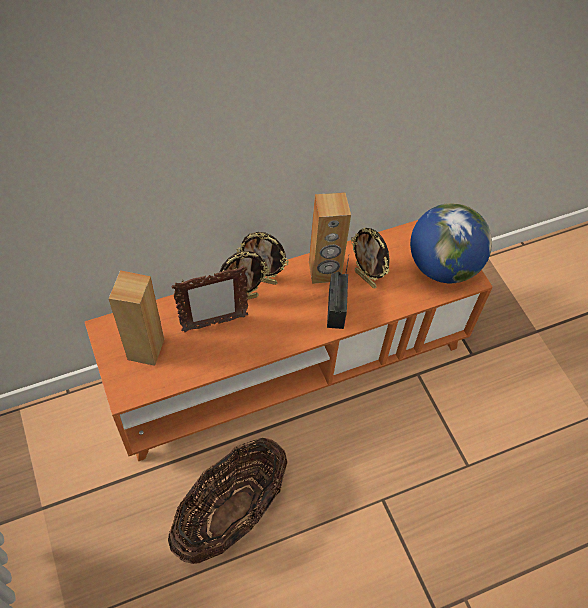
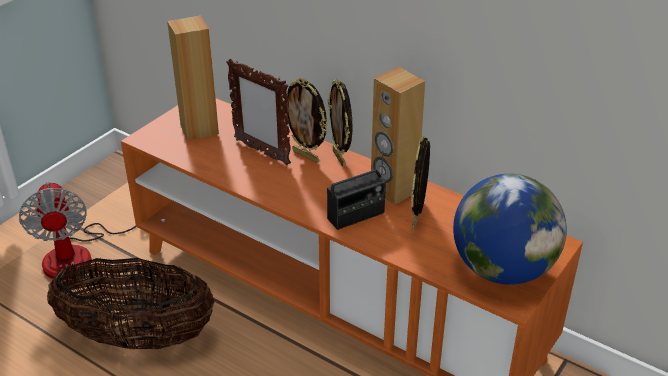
camera: 60 degrees right, 20 degrees down
none -> fan [19,182,136,280]

